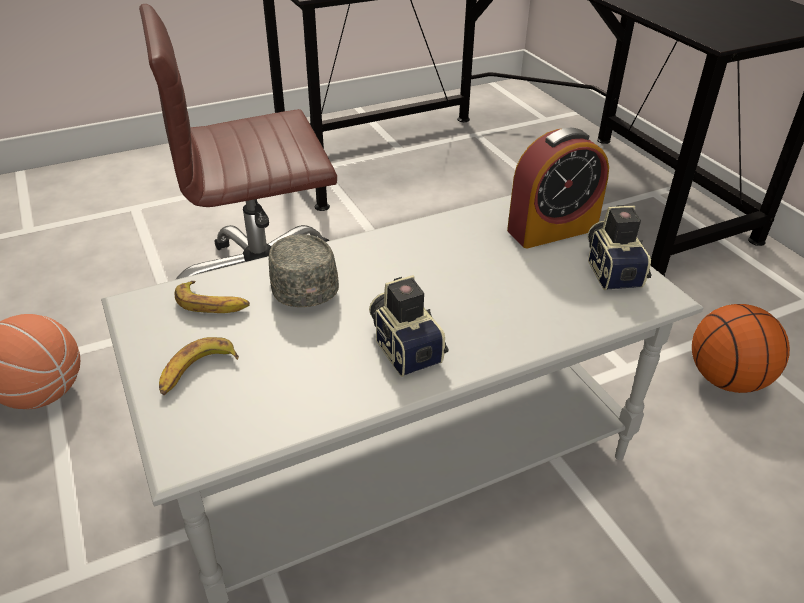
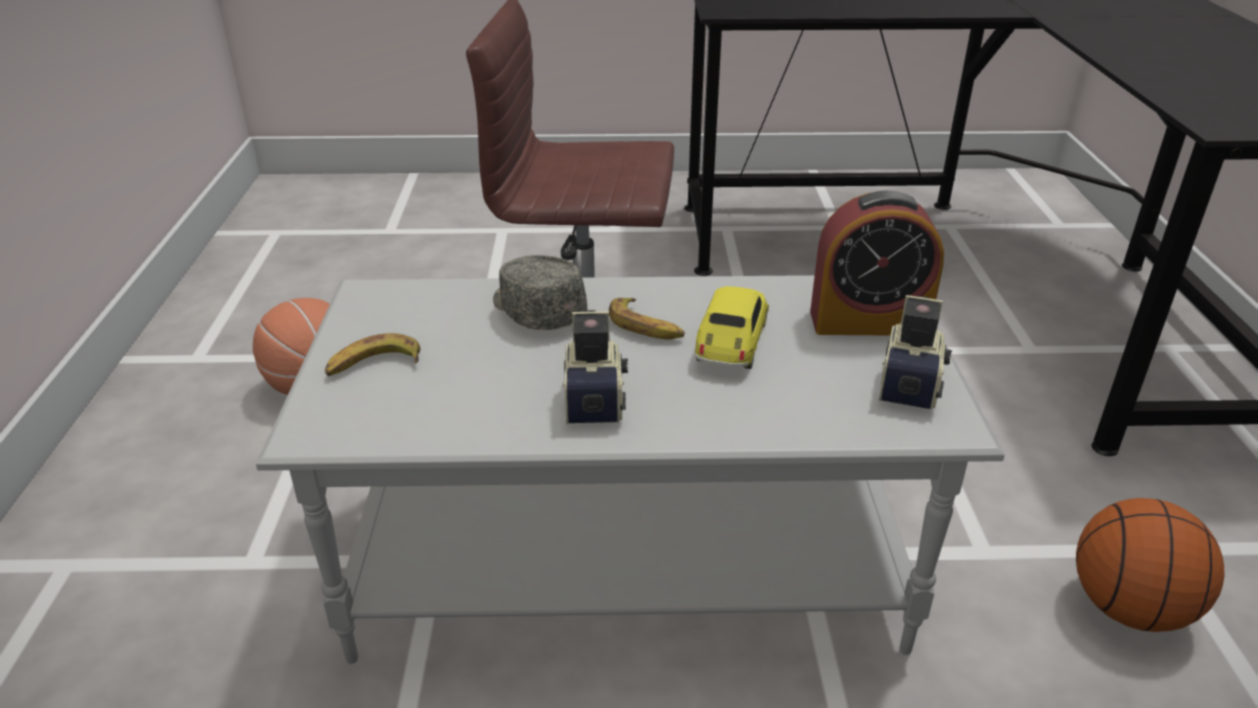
camera: 25 degrees right, 5 degrees down
banana [175,281,250,313] -> banana moved to [609,298,685,340]
grey cap [269,234,339,307] -> grey cap turned 45 degrees counterclockwise [493,255,588,330]
none -> toy car [695,286,769,369]

